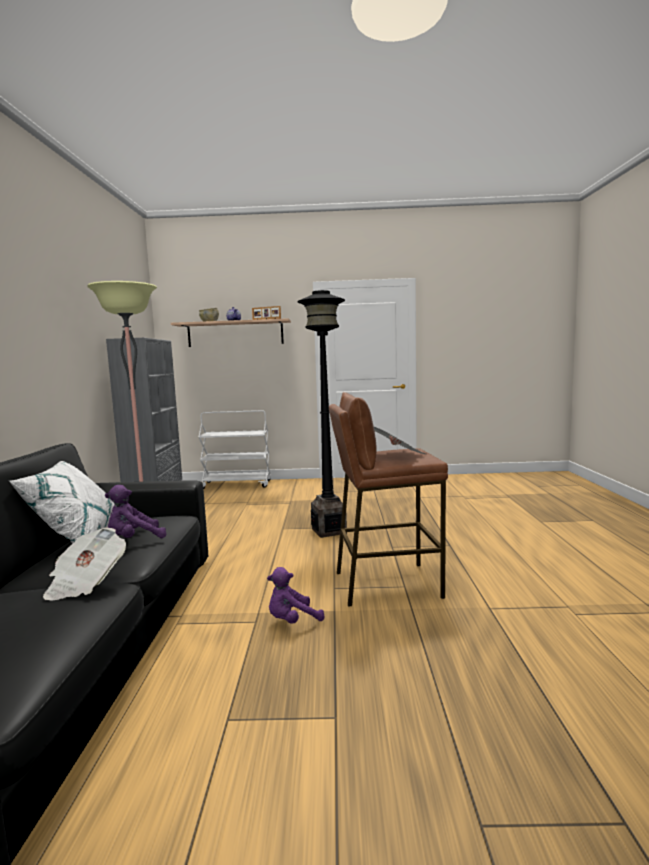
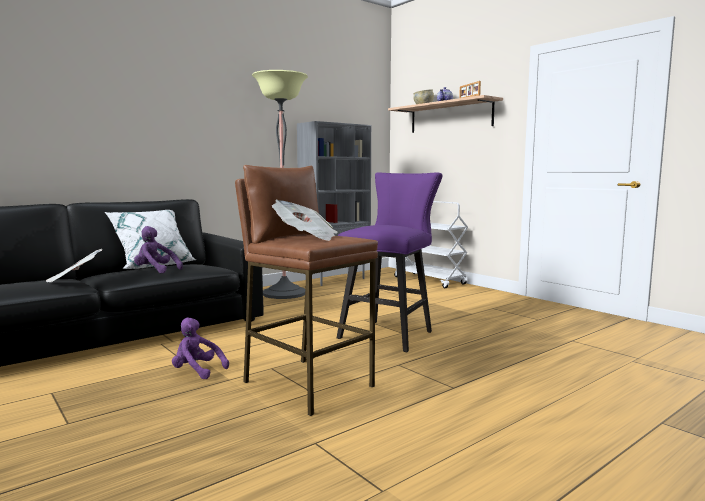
camera: 50 degrees right, 0 degrees up
black floor lamp [297,290,347,538] -> purple stool [337,172,443,352]

